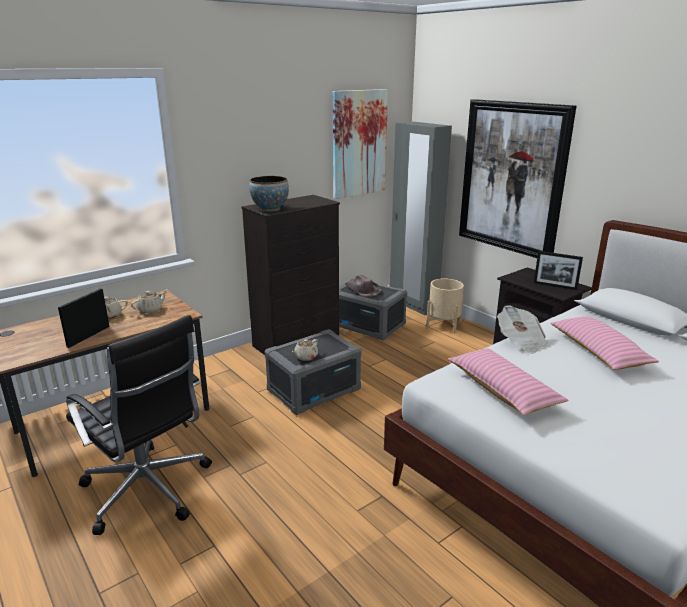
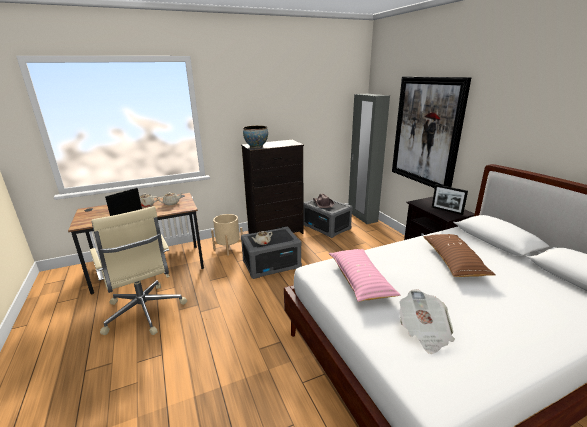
camera: 15 degrees right, 0 degrees up
black office chair [66,315,212,535] -> beige office chair [90,206,187,335]
picture [333,89,388,199] -> none
beige planter [426,278,464,333] -> beige planter moved to [211,214,243,256]
newspaper [497,305,548,354] -> newspaper moved to [399,289,455,354]
pink pillow [551,317,659,370] -> brown pillow [423,234,496,277]

